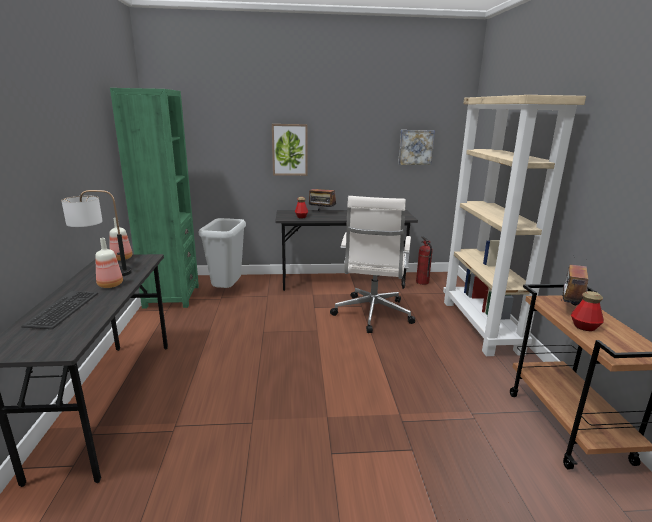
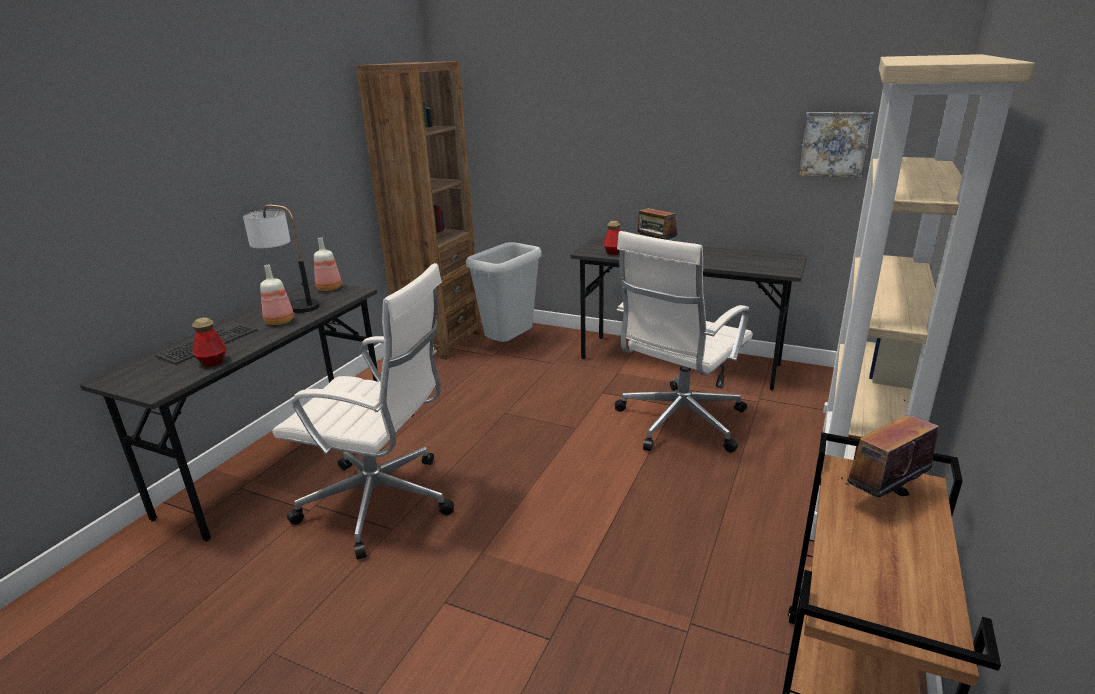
camera: 30 degrees right, 5 degrees up
green bookcase [110,88,199,309] -> brown bookcase [356,61,481,360]
picture [272,124,307,176] -> none
fire extinguisher [416,236,433,285] -> none
bottle [571,291,604,331] -> bottle moved to [192,317,226,367]
none -> white office chair [272,263,454,560]

